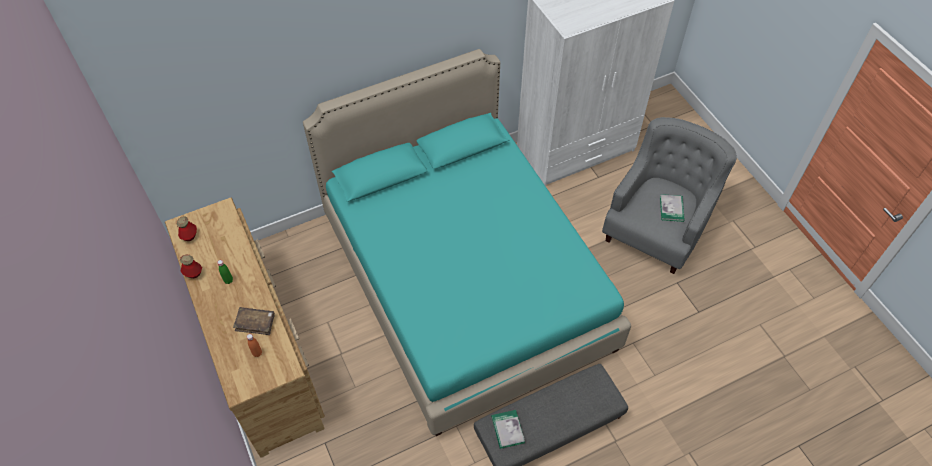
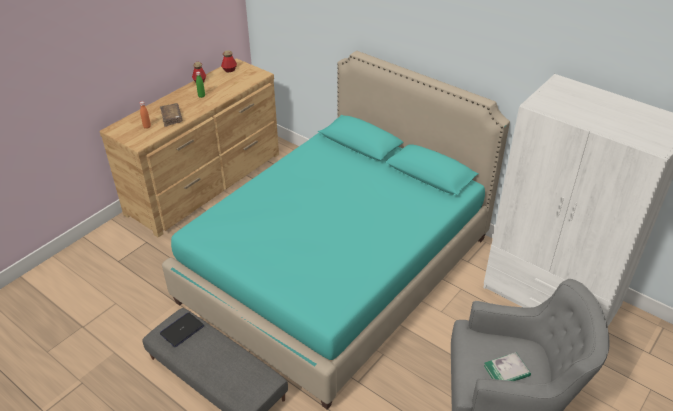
camera: 65 degrees right, 15 degrees down
book [491,410,525,449] -> laptop [160,313,204,347]

